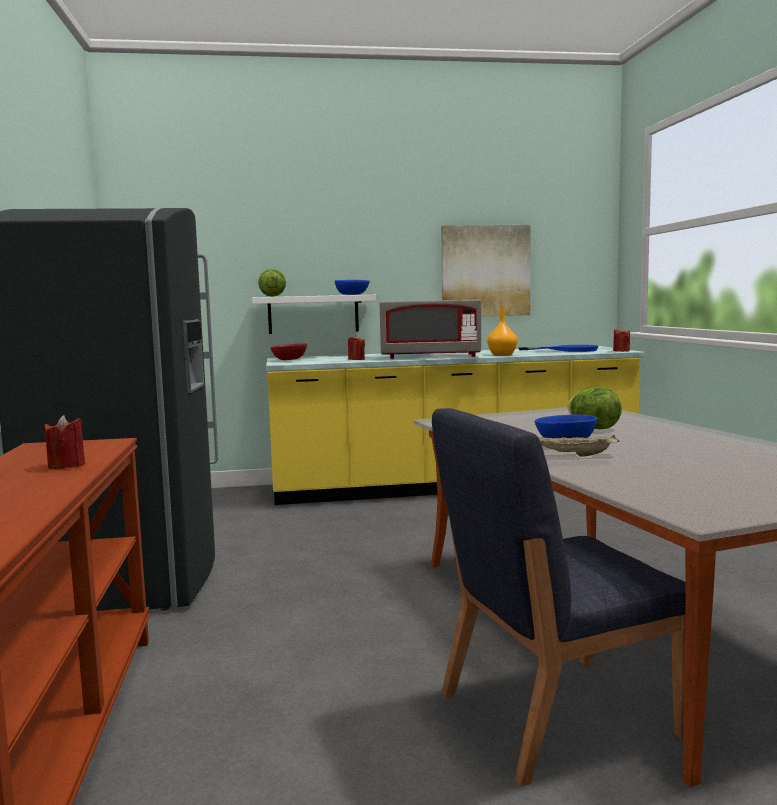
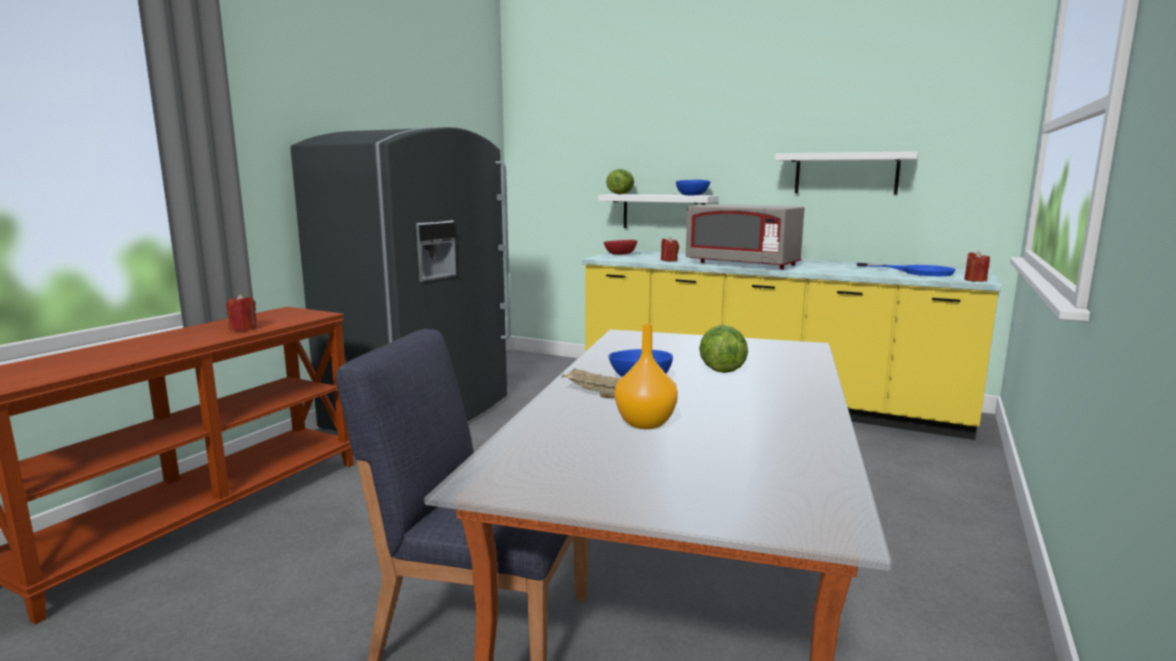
camera: 35 degrees right, 5 degrees up
picture [441,225,531,317] -> white shelf [775,151,918,194]
orange vase [487,307,517,356] -> orange vase moved to [615,323,678,429]

